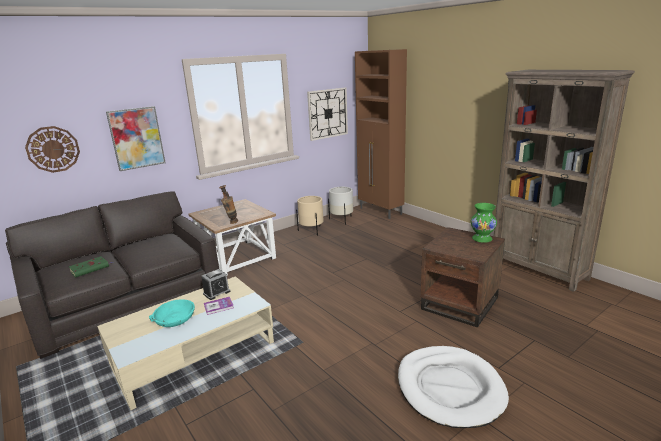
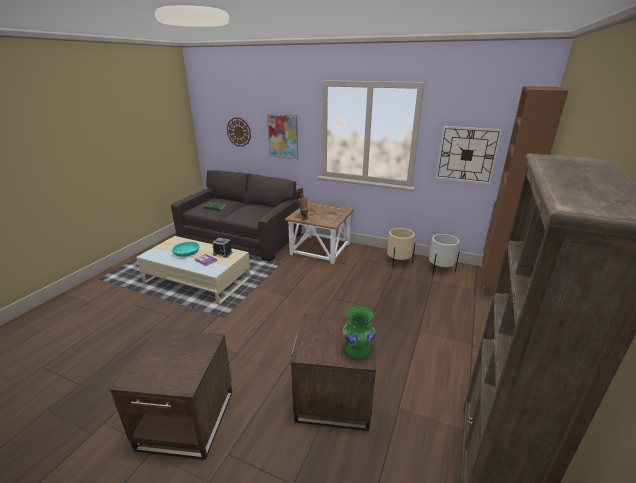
camera: 60 degrees right, 5 degrees up
white dog bed [398,346,509,428] -> brown side table [110,329,232,460]

